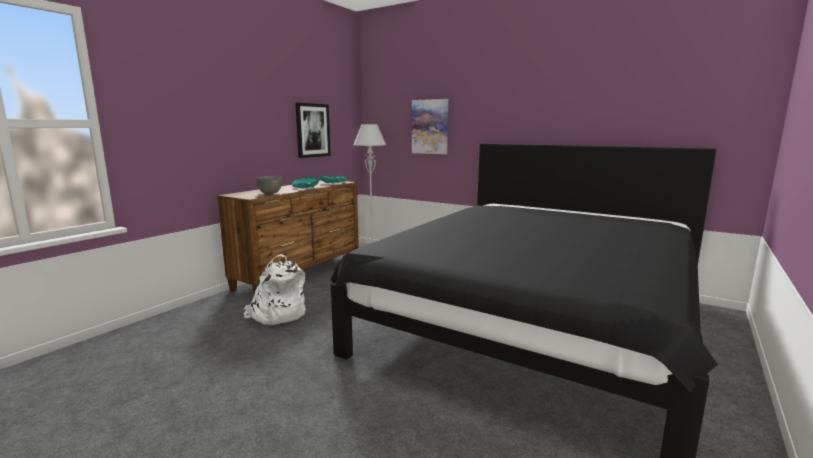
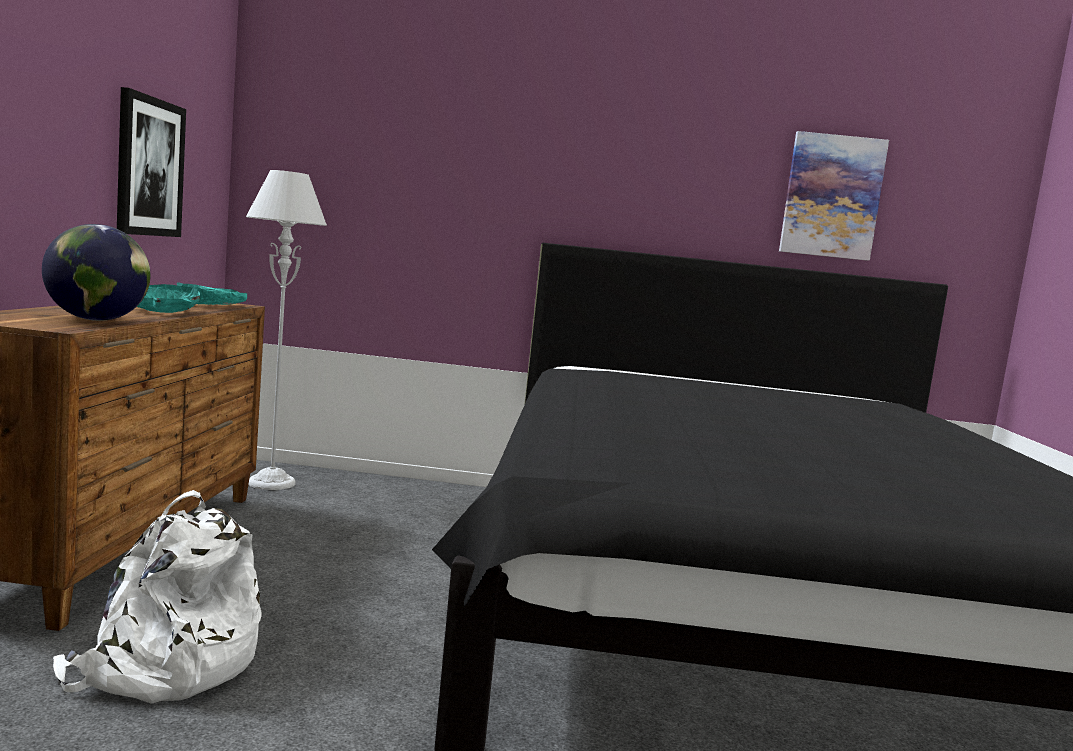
camera: 30 degrees left, 5 degrees down
grey bowl [257,176,282,194] -> globe [42,224,151,321]
picture [412,99,448,154] -> picture moved to [779,131,889,261]

